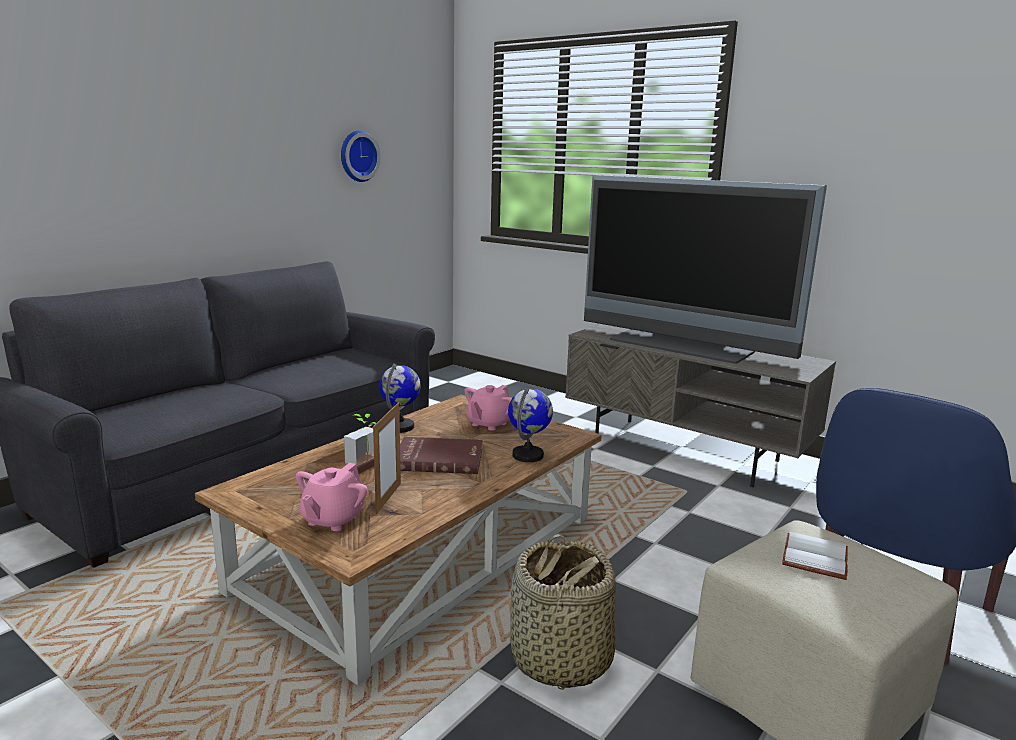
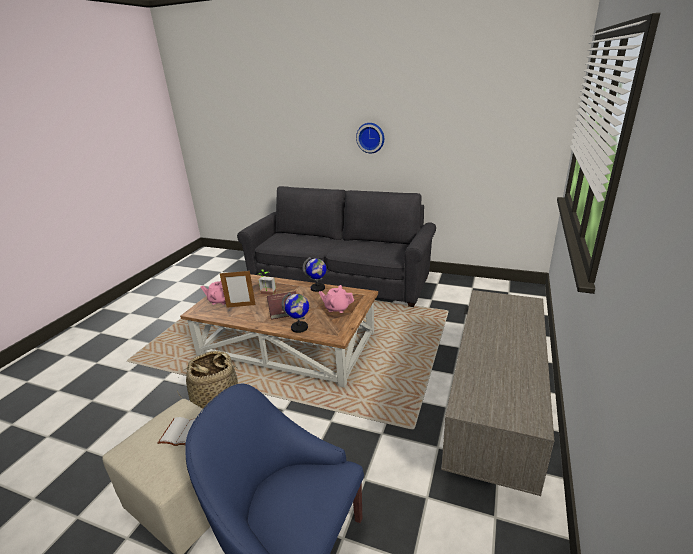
camera: 75 degrees right, 10 degrees up
wall clock [341,130,381,182] -> wall clock moved to [356,123,384,153]
television [584,175,827,364] -> none

